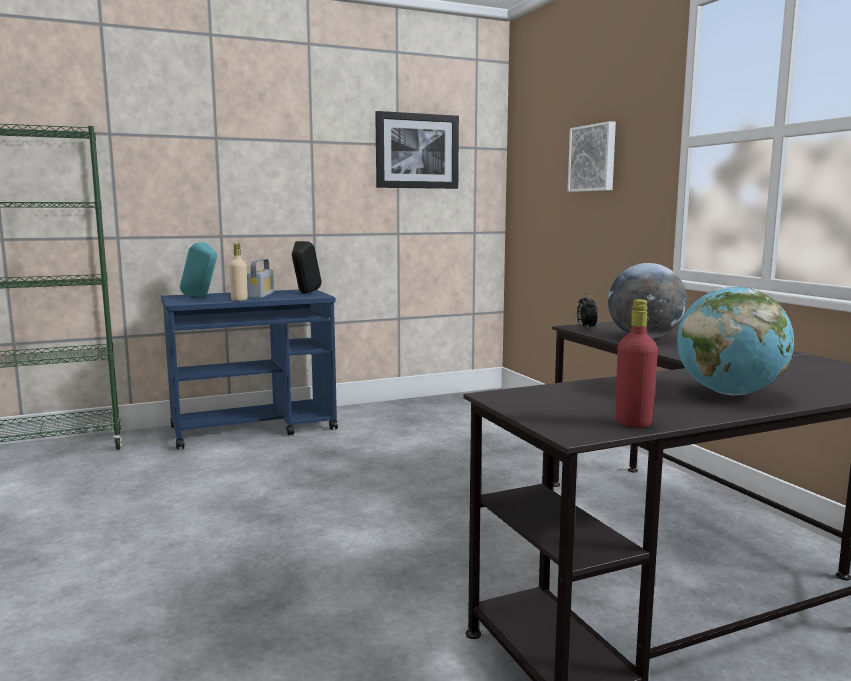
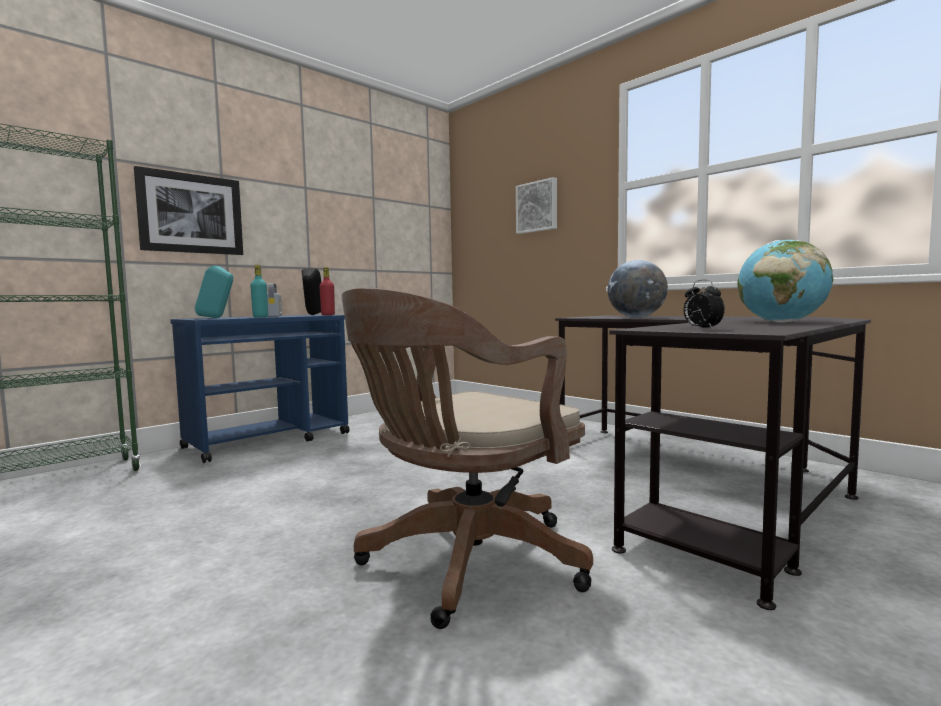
camera: 20 degrees left, 5 degrees down
beige bottle [229,243,248,301] -> turquoise bottle [250,265,268,317]
picture [375,111,459,189] -> picture moved to [134,166,243,255]
alarm clock [577,294,597,329] -> alarm clock moved to [683,279,725,330]
red bottle [615,299,658,428] -> red bottle moved to [319,267,335,315]
none -> brown office chair [342,288,593,629]

